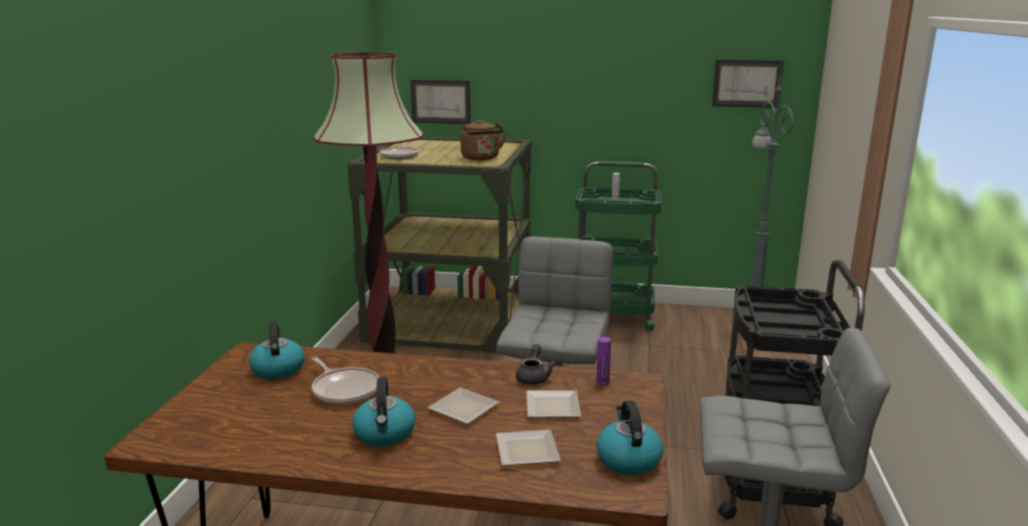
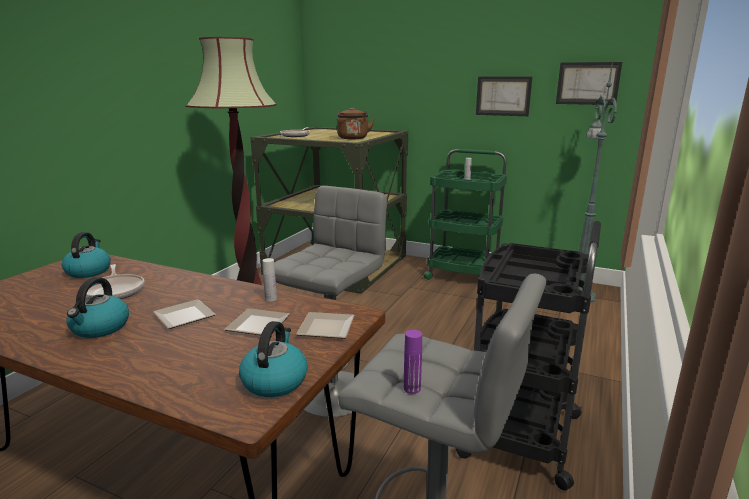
camera: 15 degrees right, 0 degrees up
picture [410,80,471,124] -> picture moved to [476,77,532,116]
plate [496,430,561,466] -> plate moved to [296,312,355,339]
grey teapot [516,344,556,385] -> white bottle [262,258,277,302]
purple bottle [596,337,611,385] -> purple bottle moved to [404,330,422,394]

